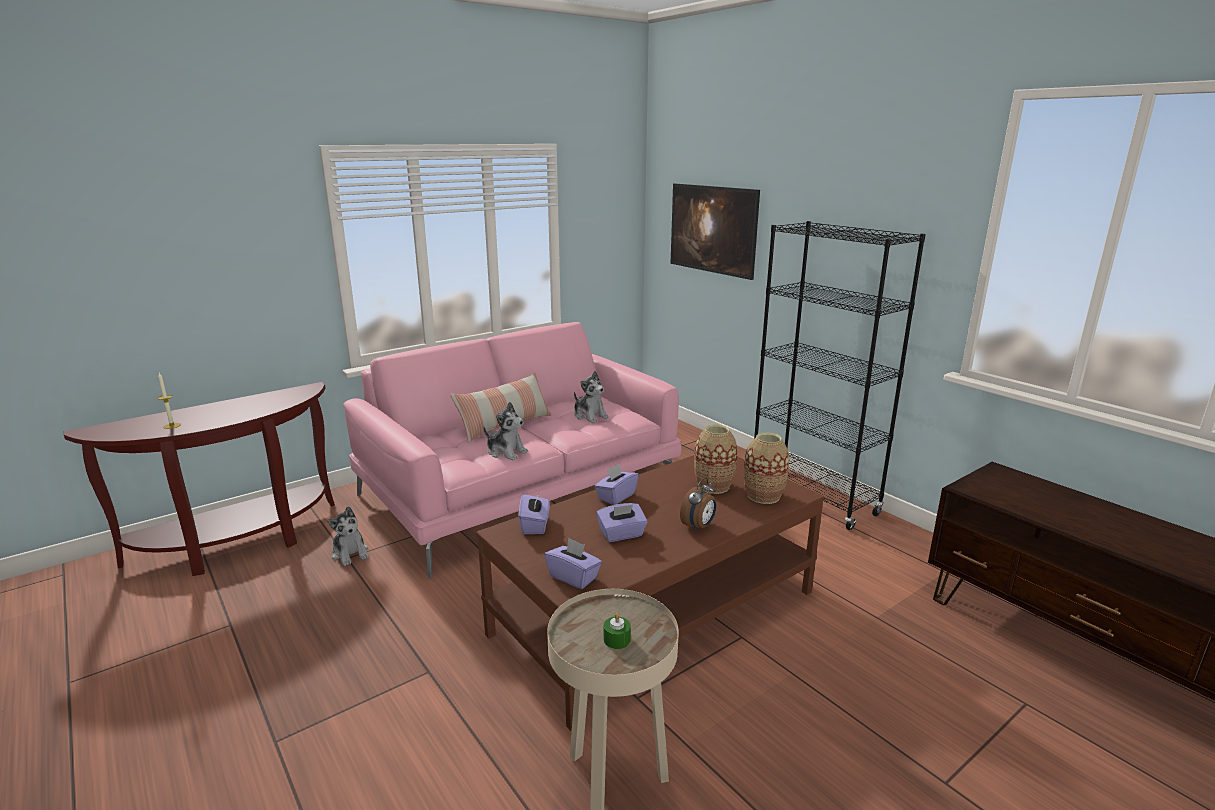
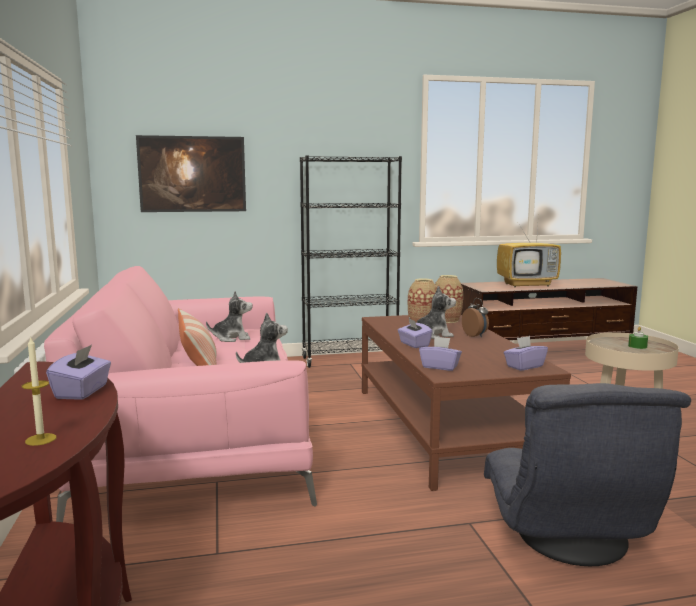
camera: 65 degrees left, 10 degrees down
plush toy [327,506,369,566] -> plush toy moved to [409,286,456,339]
purple tissue box [596,503,648,542] -> purple tissue box moved to [46,345,111,400]
none -> grey armchair [484,383,691,566]
none -> television [497,212,561,288]

